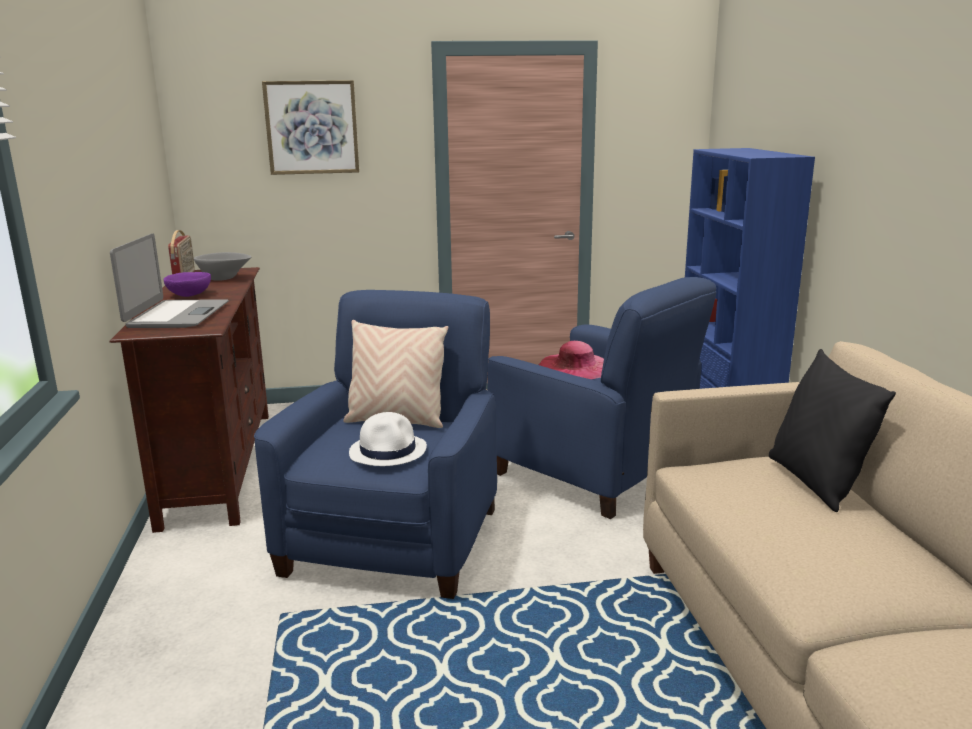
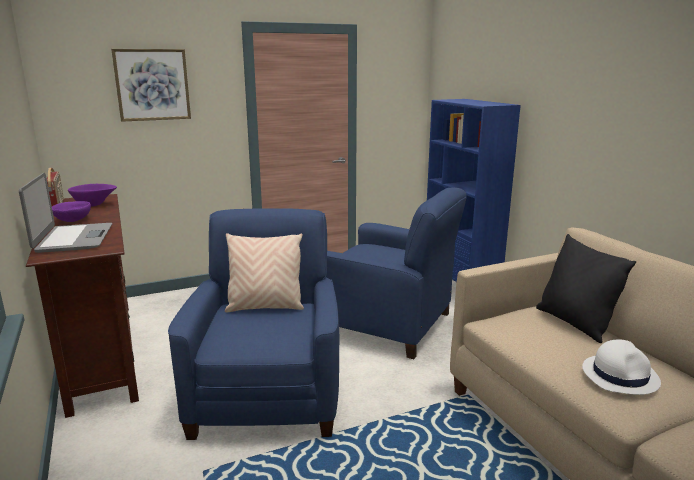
camera: 15 degrees left, 0 degrees up
grey bowl [194,252,251,281] -> purple bowl [68,184,117,207]
white hat [349,412,427,466] -> white hat moved to [582,340,661,395]
pink hat [538,341,604,379] -> none

